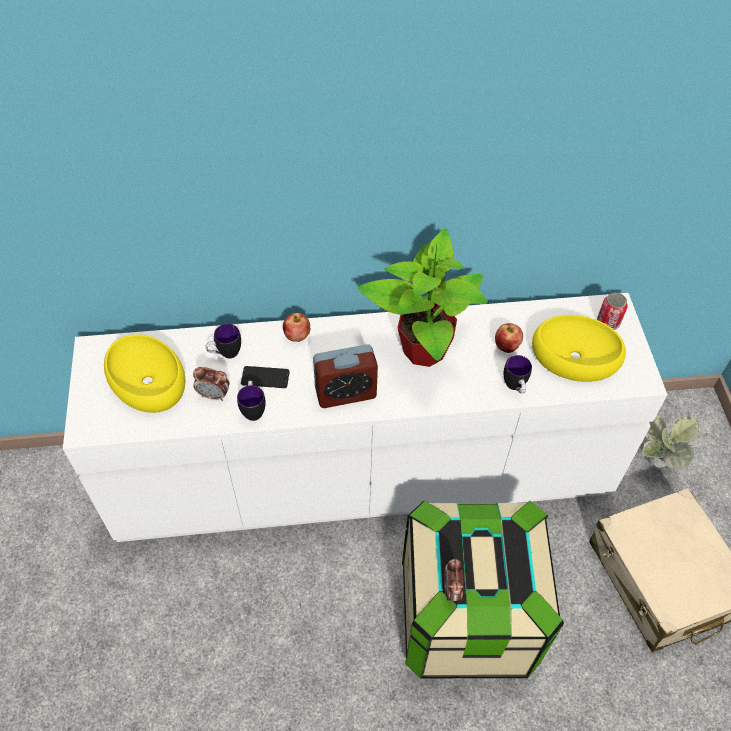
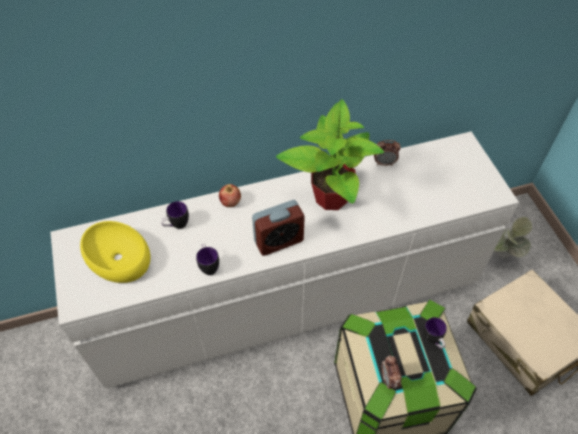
camera: 10 degrees left, 0 degrees up
alarm clock [193,367,230,401] -> alarm clock moved to [374,140,401,166]
phone [241,366,290,388] -> none
apple [495,323,523,353] -> none
mug [504,355,532,393] -> mug moved to [423,317,447,349]
yellow bowl [532,315,626,382] -> none
can [597,292,628,330] -> none

